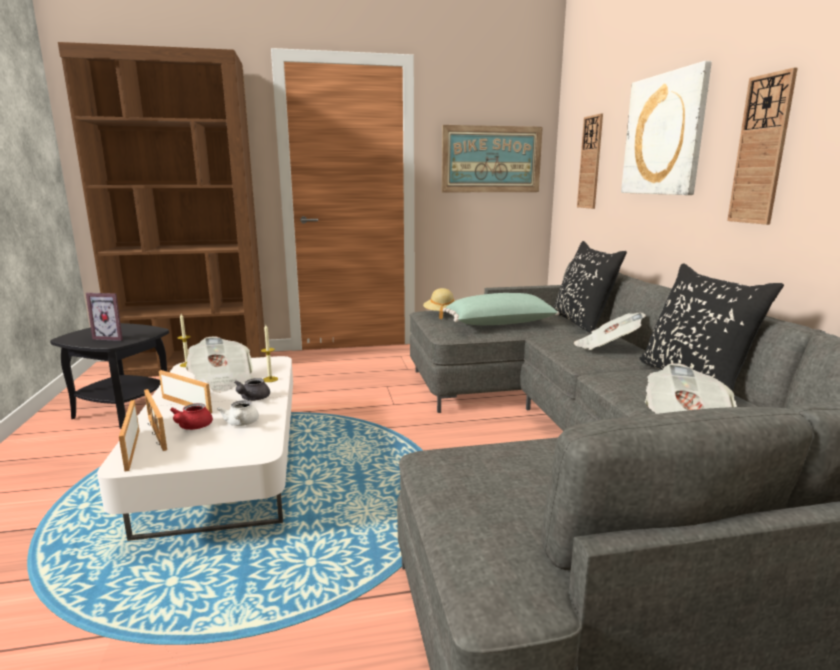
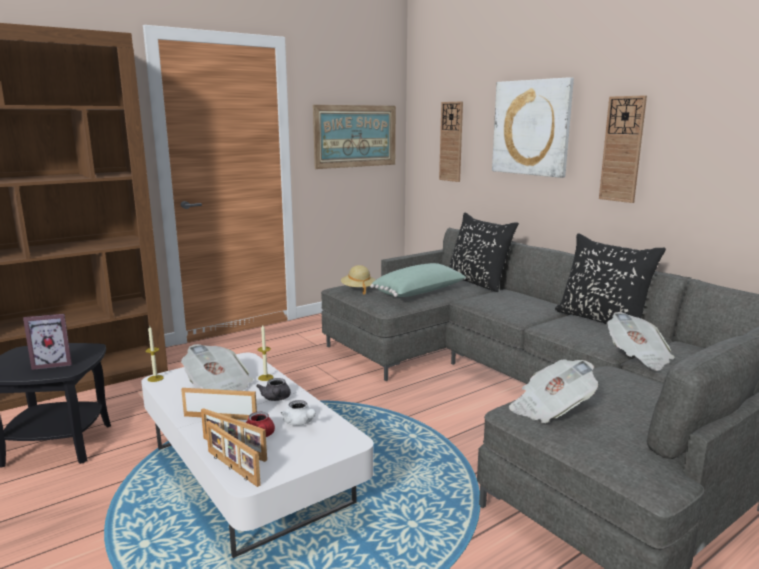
camera: 25 degrees left, 0 degrees up
newspaper [574,313,646,350] -> newspaper moved to [509,359,598,423]

